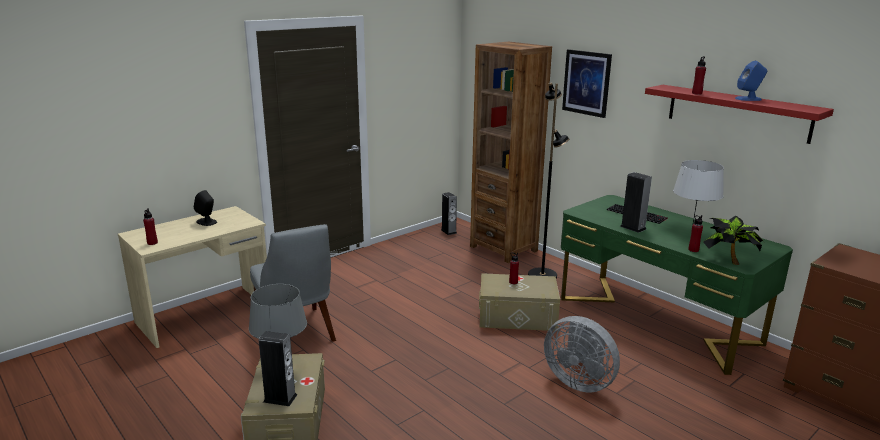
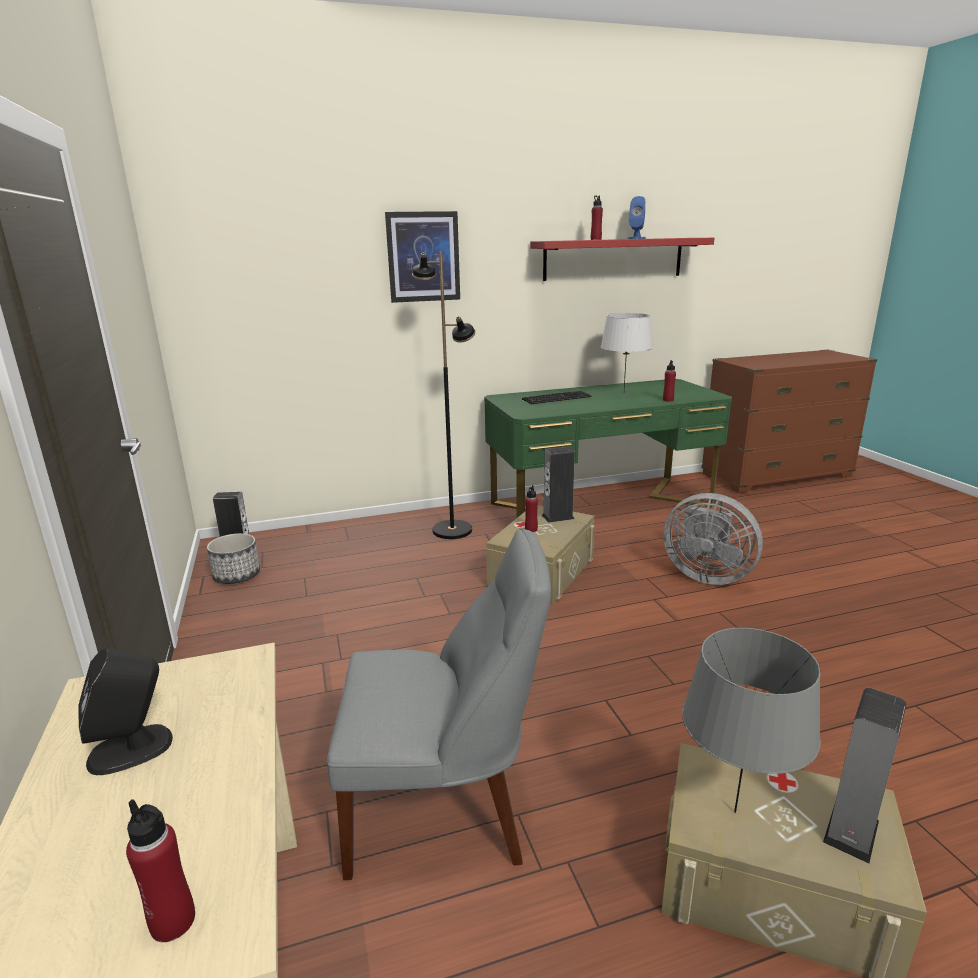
camera: 65 degrees left, 0 degrees up
brown bookcase [470,42,552,263] -> none
grey fan [544,316,620,392] -> grey fan turned 60 degrees clockwise [664,493,763,585]
speaker [620,172,652,233] -> speaker moved to [542,446,575,523]
potted plant [703,216,763,265] -> none
none -> planter [207,533,260,584]

